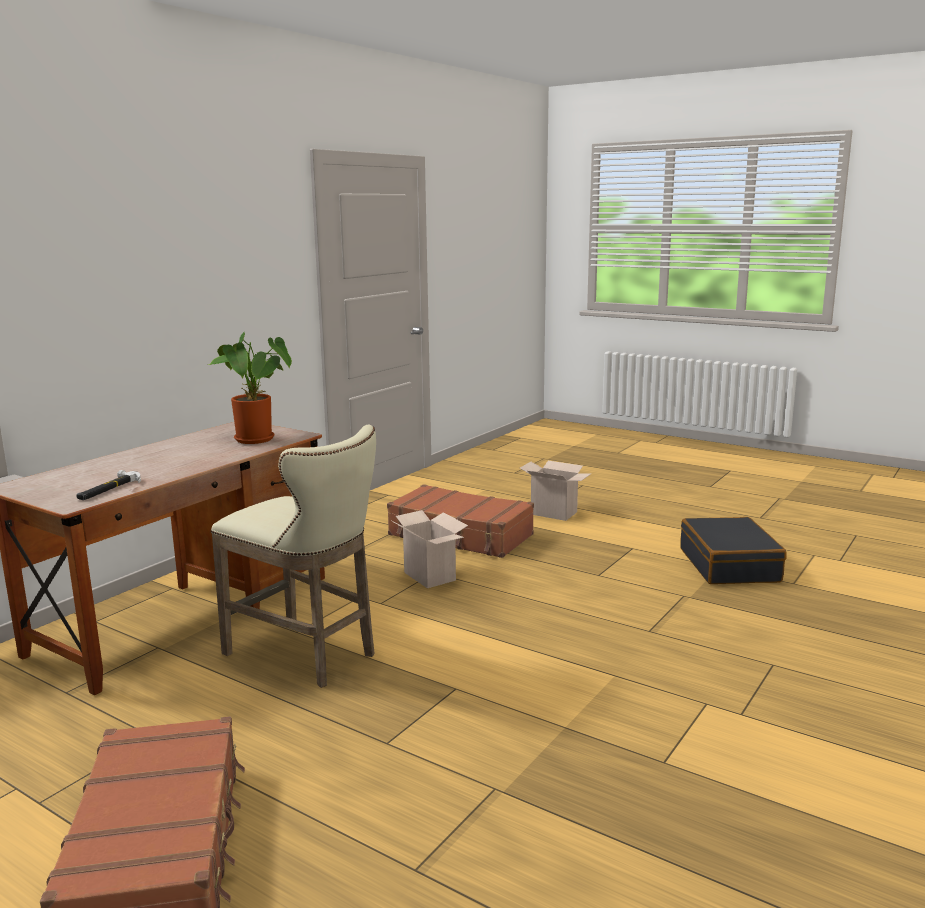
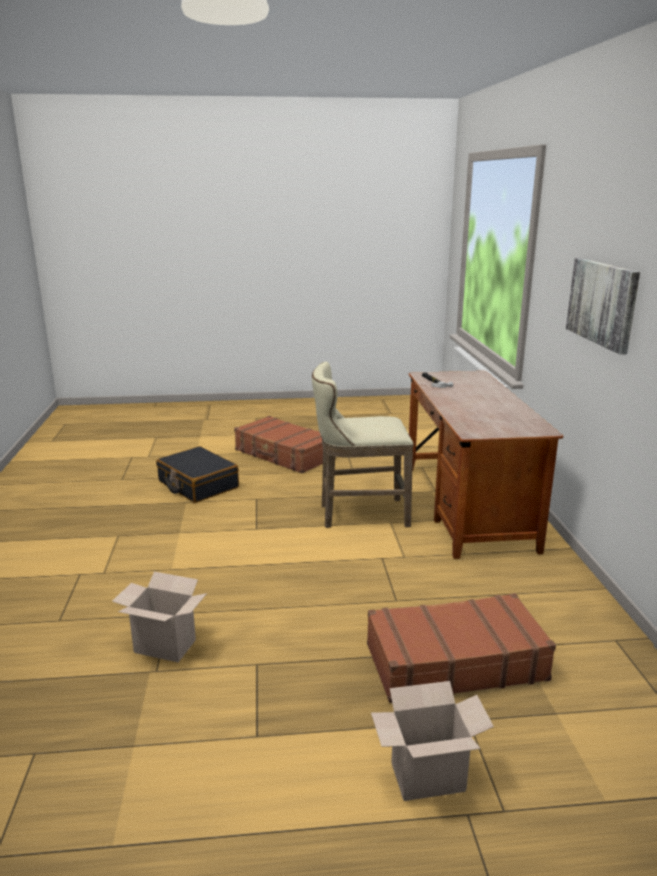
camera: 140 degrees right, 5 degrees up
potted plant [208,332,292,444] -> none
cardboard box [392,510,468,588] -> cardboard box moved to [112,572,207,662]
black suitcase [680,517,787,584] -> black suitcase moved to [156,446,239,503]
none -> picture [566,258,640,355]

